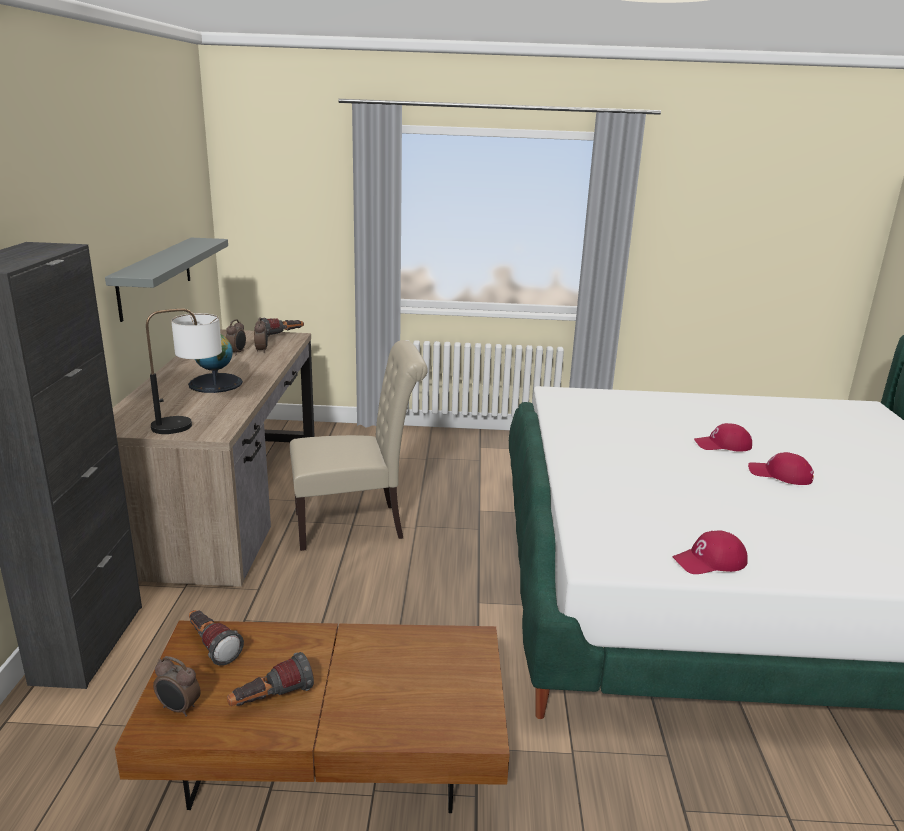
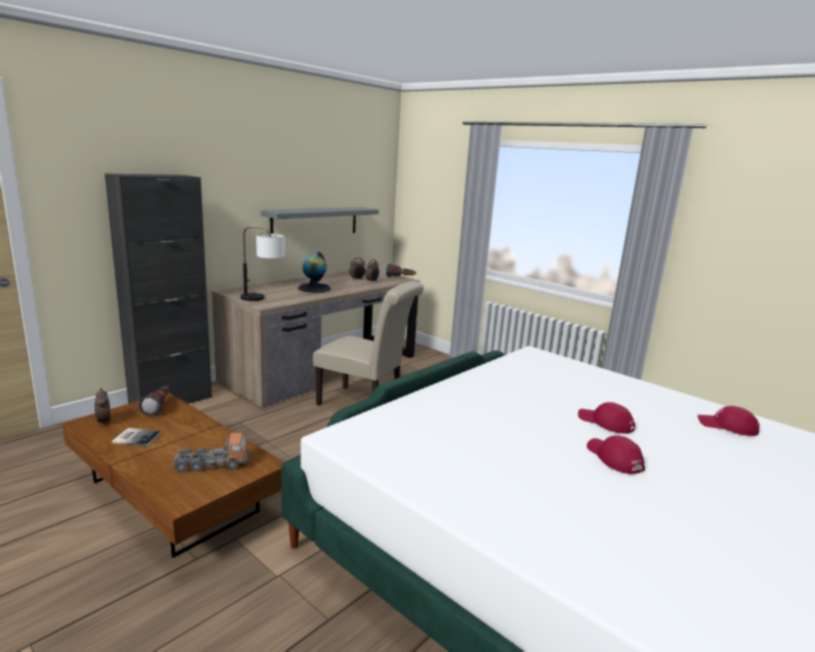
camera: 40 degrees right, 5 degrees down
flashlight [227,652,314,706] -> book [112,428,161,447]
red cap [672,530,748,574] -> red cap moved to [697,406,760,436]
none -> toy truck [171,433,249,473]

